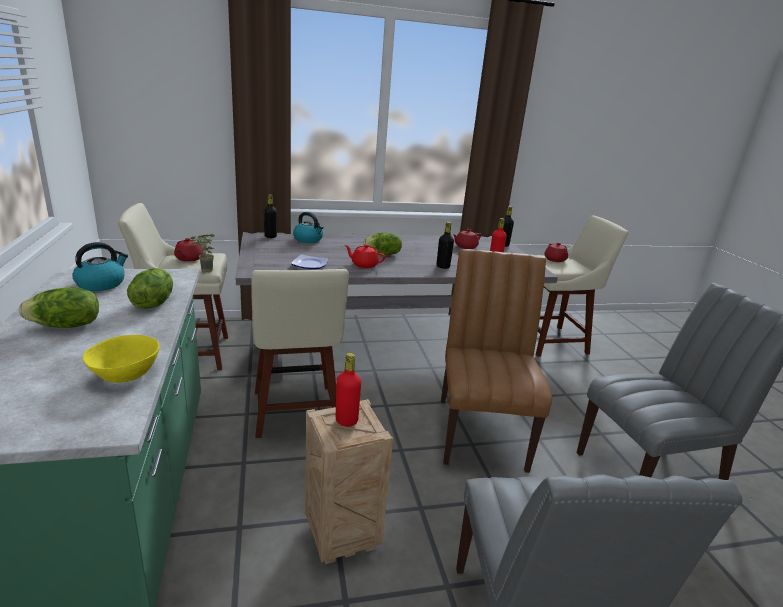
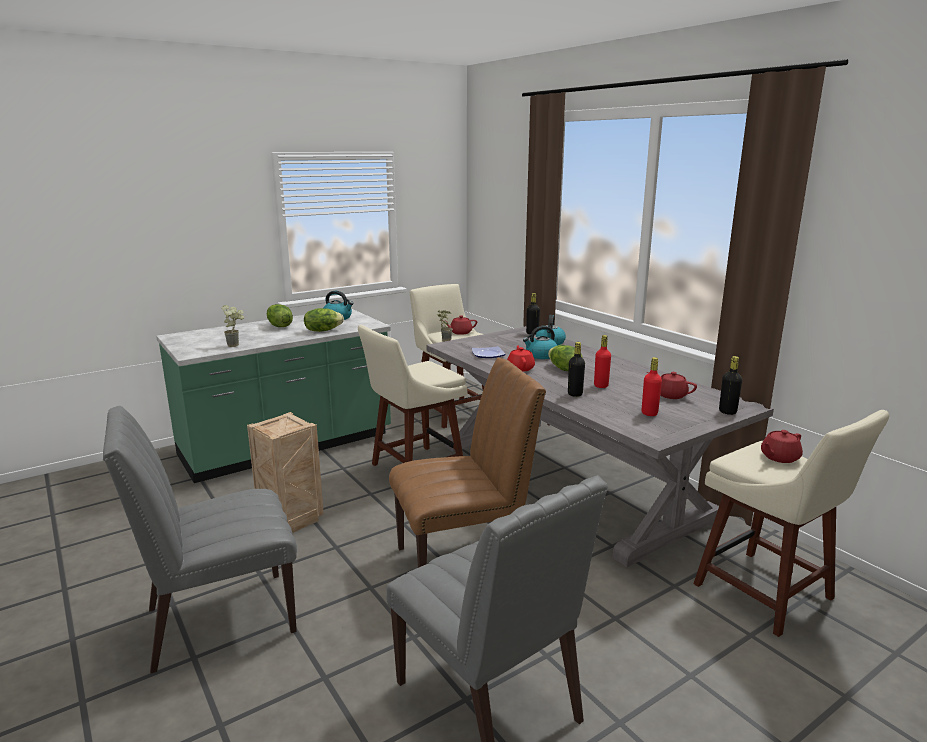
camera: 70 degrees right, 5 degrees down
yellow bowl [83,335,160,383] -> potted plant [222,305,244,347]
red bottle [336,353,361,427] -> red bottle moved to [594,335,611,388]
none -> kettle [523,326,557,359]

